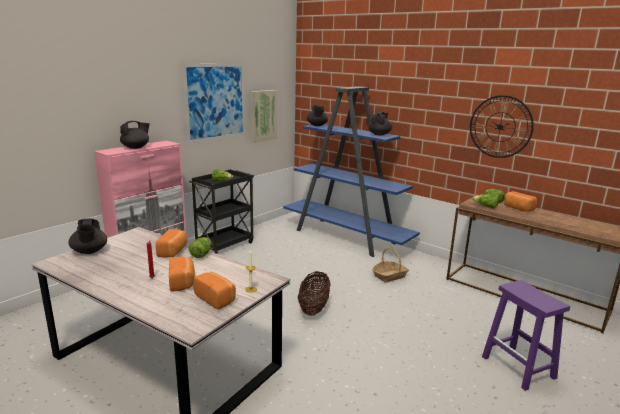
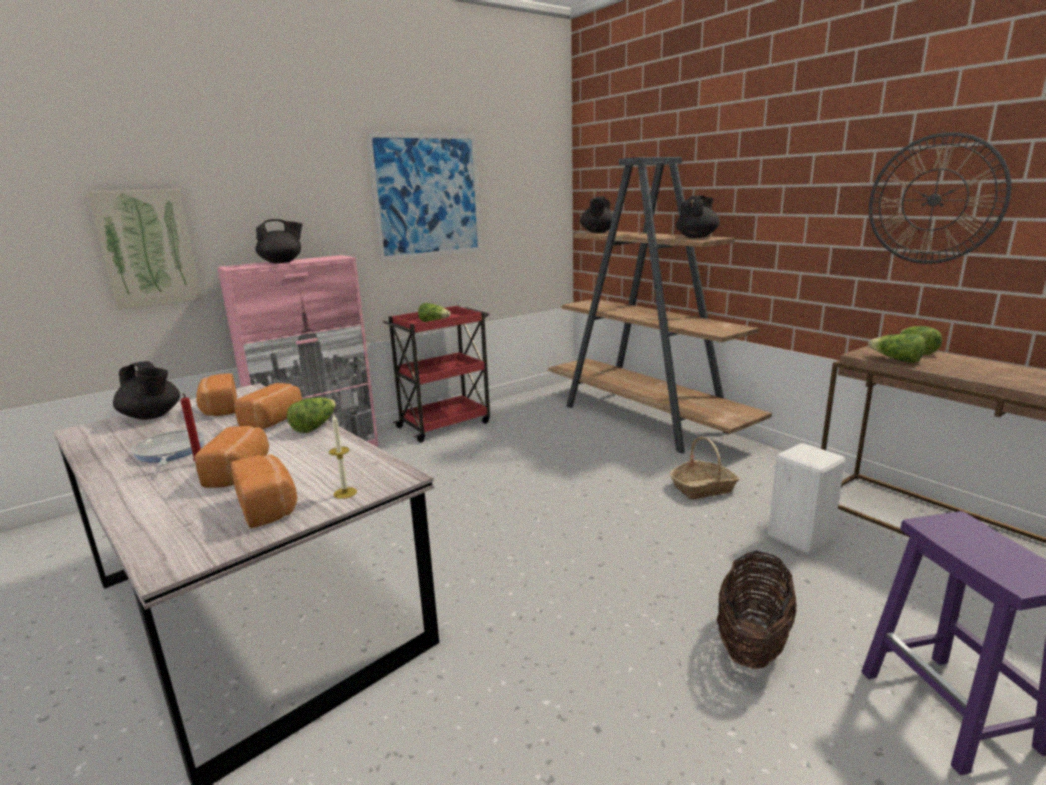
camera: 15 degrees right, 0 degrees up
black teapot [68,218,107,254] -> black teapot turned 45 degrees counterclockwise [113,361,180,420]
black cart [189,169,254,254] -> red cart [383,305,490,443]
picture [251,90,277,143] -> picture moved to [87,189,202,310]
blue bookcase [283,86,420,257] -> brown bookcase [548,157,772,454]
basket [298,271,331,316] -> basket moved to [717,551,797,669]
bread [504,191,537,212] -> bread moved to [196,373,237,416]
none -> frying pan [131,430,205,466]
none -> white stool [768,443,845,555]

